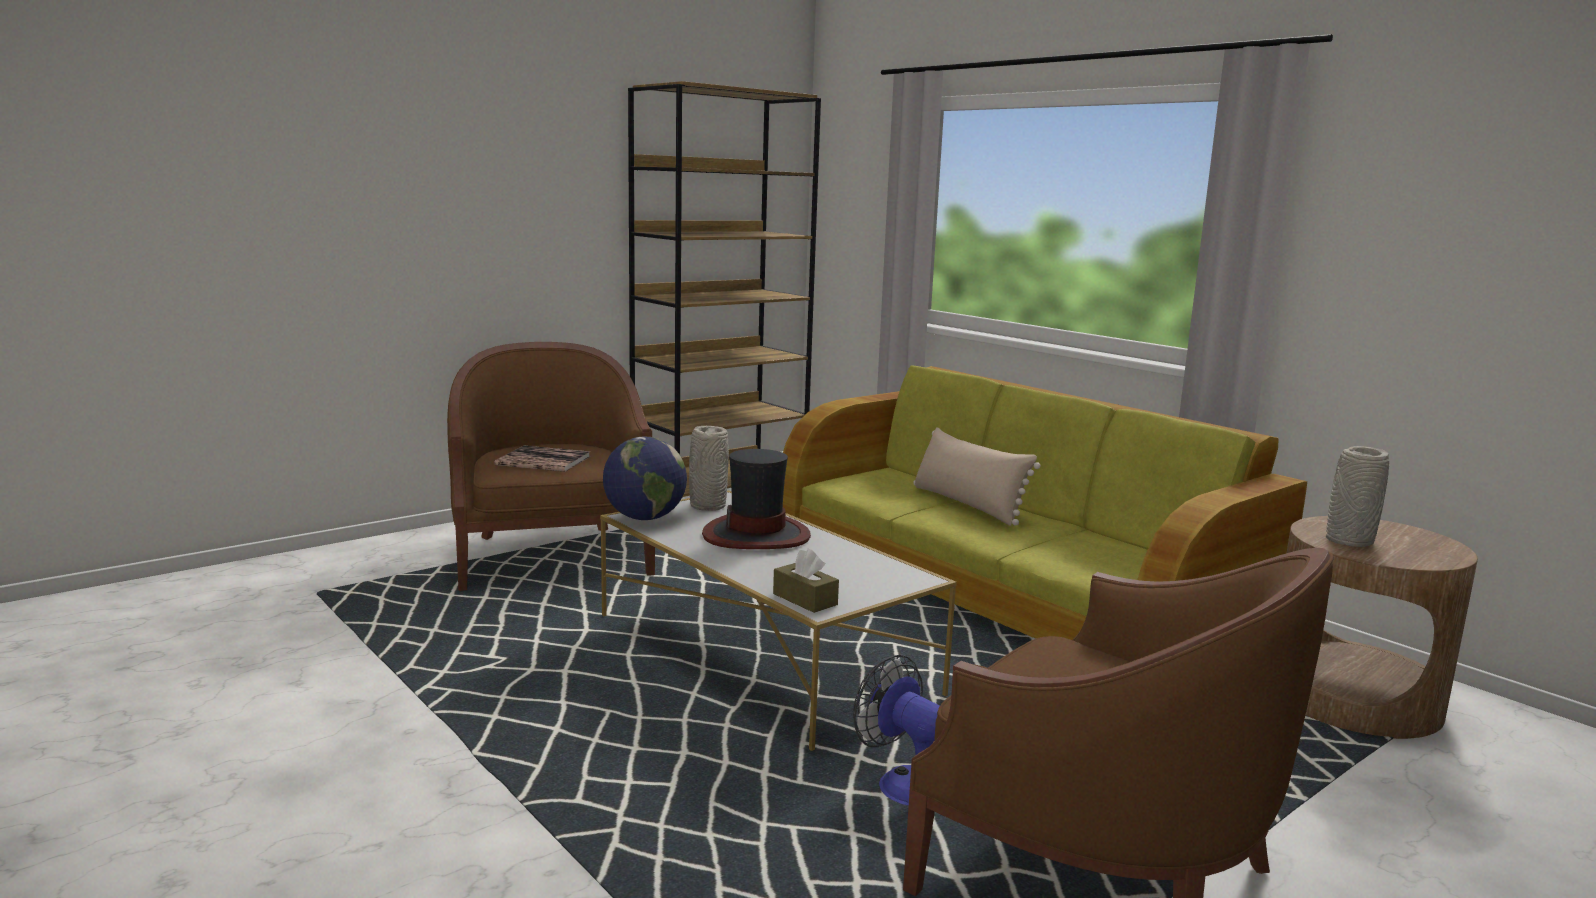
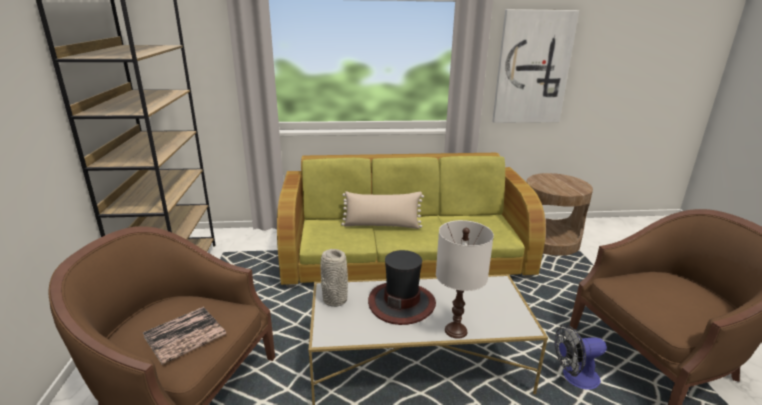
camera: 55 degrees left, 10 degrees up
globe [603,436,687,520] -> none
brown tissue box [773,549,839,613] -> none
grey vase [1326,446,1389,547] -> none
none -> white table lamp [436,220,494,339]
none -> picture [492,9,579,123]

